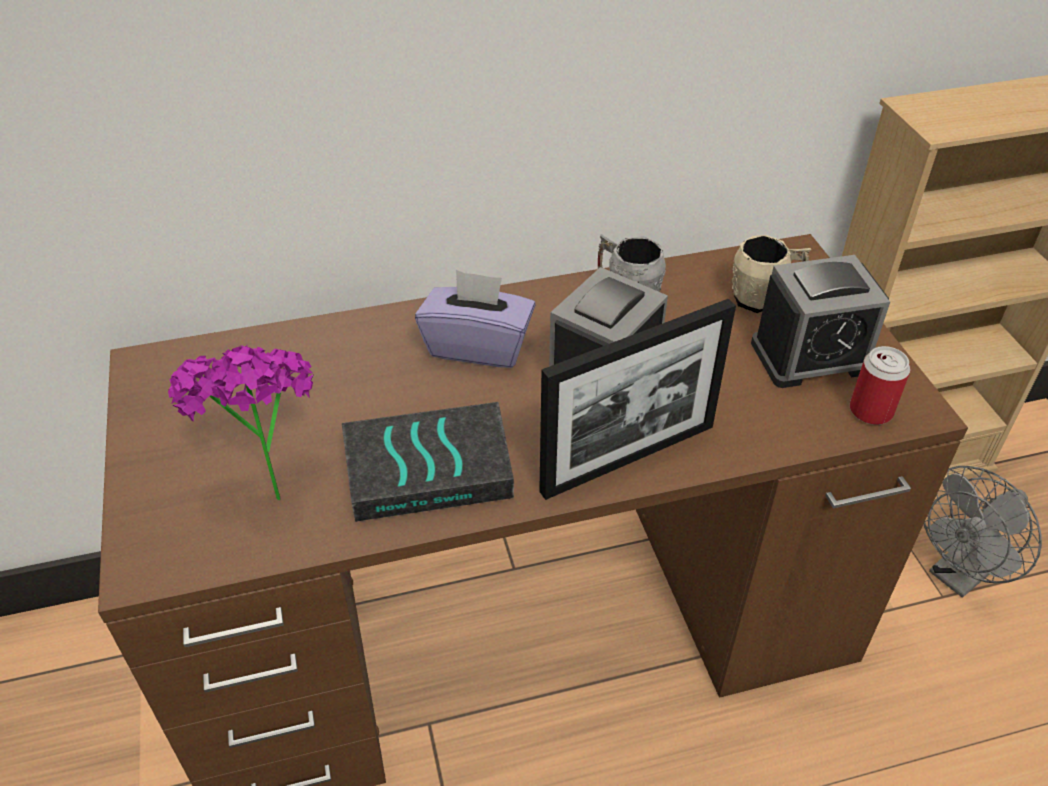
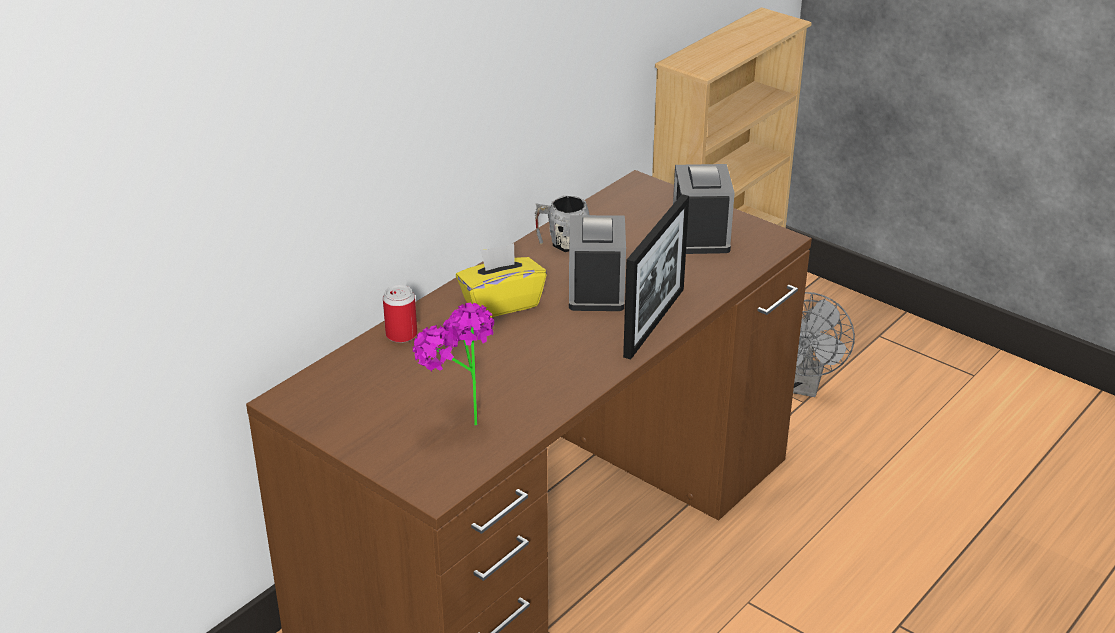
camera: 35 degrees left, 10 degrees down
book [342,402,514,522] -> none
purple tissue box [415,270,536,368] -> yellow tissue box [456,243,547,318]
beige mug [732,235,812,313] -> none
alarm clock [751,255,890,388] -> alarm clock turned 135 degrees clockwise [673,164,735,254]
can [850,346,910,425] -> can moved to [383,285,417,343]

